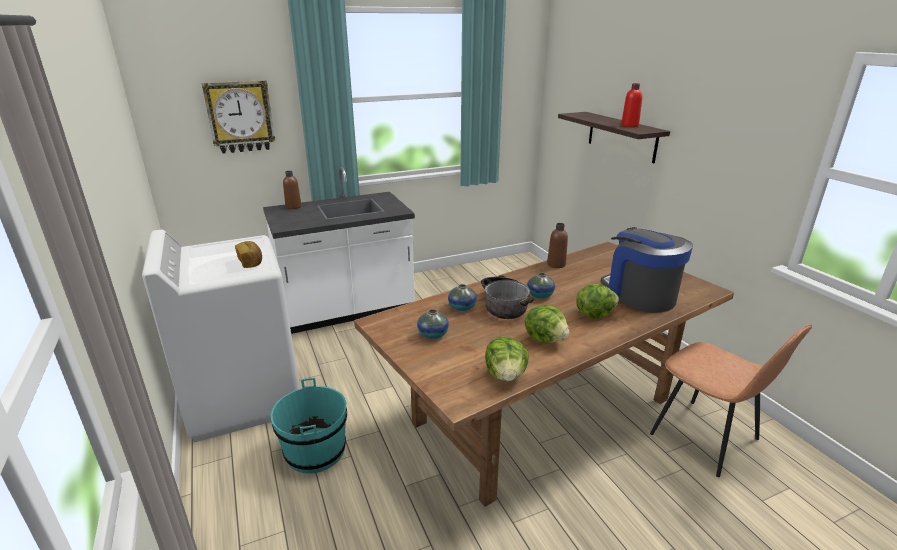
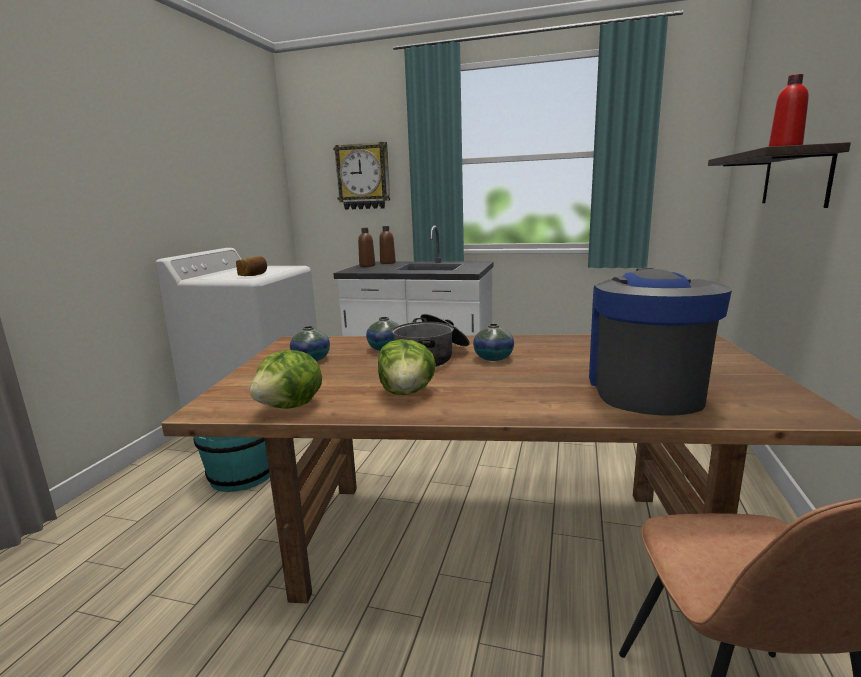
camera: 40 degrees right, 10 degrees down
brown bottle [547,223,568,268] -> brown bottle moved to [358,228,375,267]
lettuce [576,284,619,319] -> none

